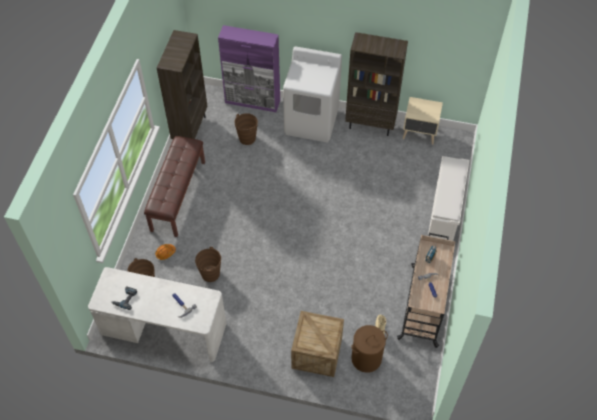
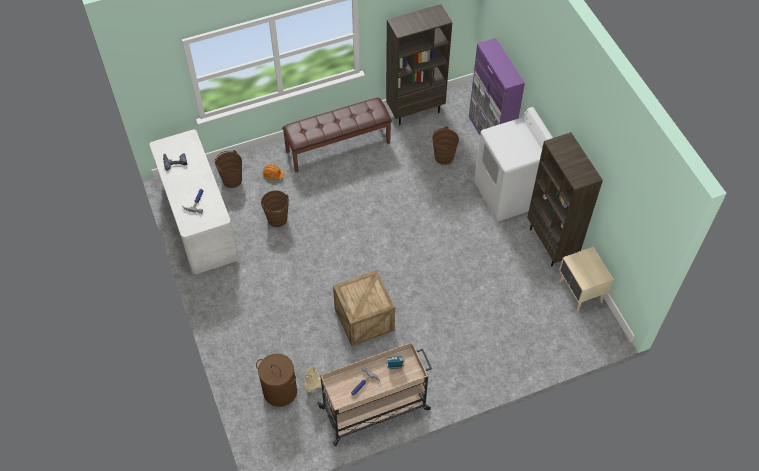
camera: 55 degrees right, 0 degrees up
crate [291,311,344,377] -> crate moved to [333,270,395,346]
white shoe rack [428,156,469,241] -> none

